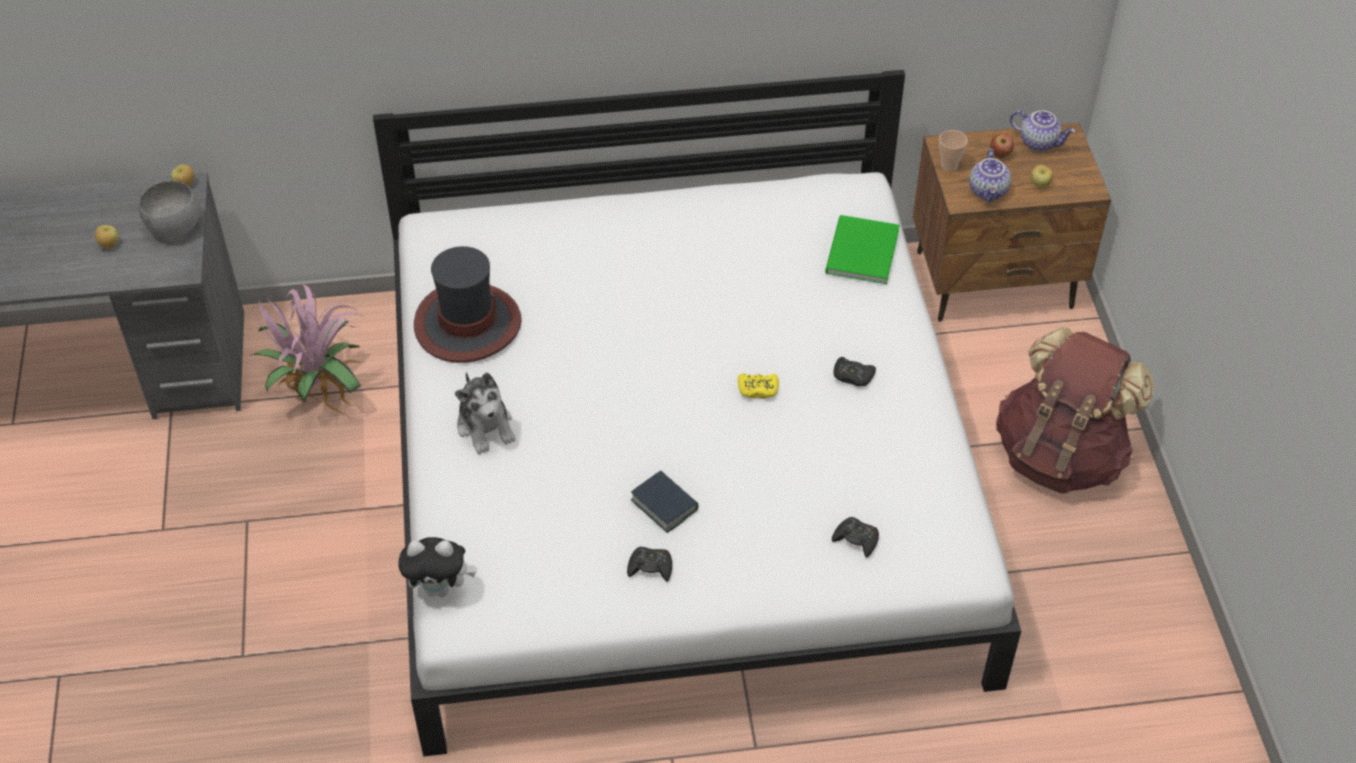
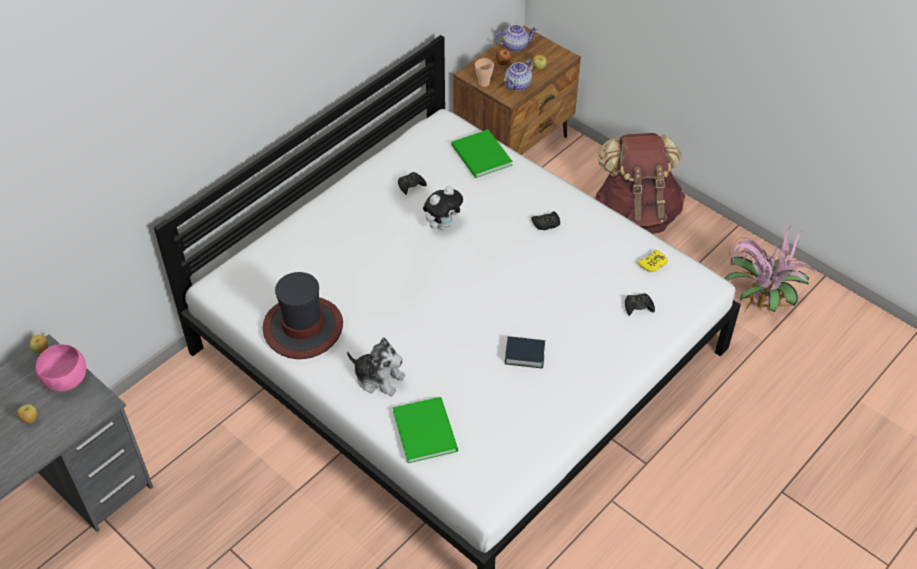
camera: 40 degrees left, 0 degrees up
grey bowl [138,181,200,238] -> pink bowl [35,344,86,392]
potted plant [250,285,362,418] -> potted plant moved to [724,226,815,314]
plush toy [398,537,475,597] -> plush toy moved to [423,186,463,230]
black game controller [627,546,672,582] -> black game controller moved to [398,172,427,195]
yellow game controller [738,374,779,398] -> yellow game controller moved to [637,250,668,272]
teapot [969,149,1011,202] -> teapot turned 75 degrees clockwise [504,59,533,91]
none -> green book [393,397,458,463]

